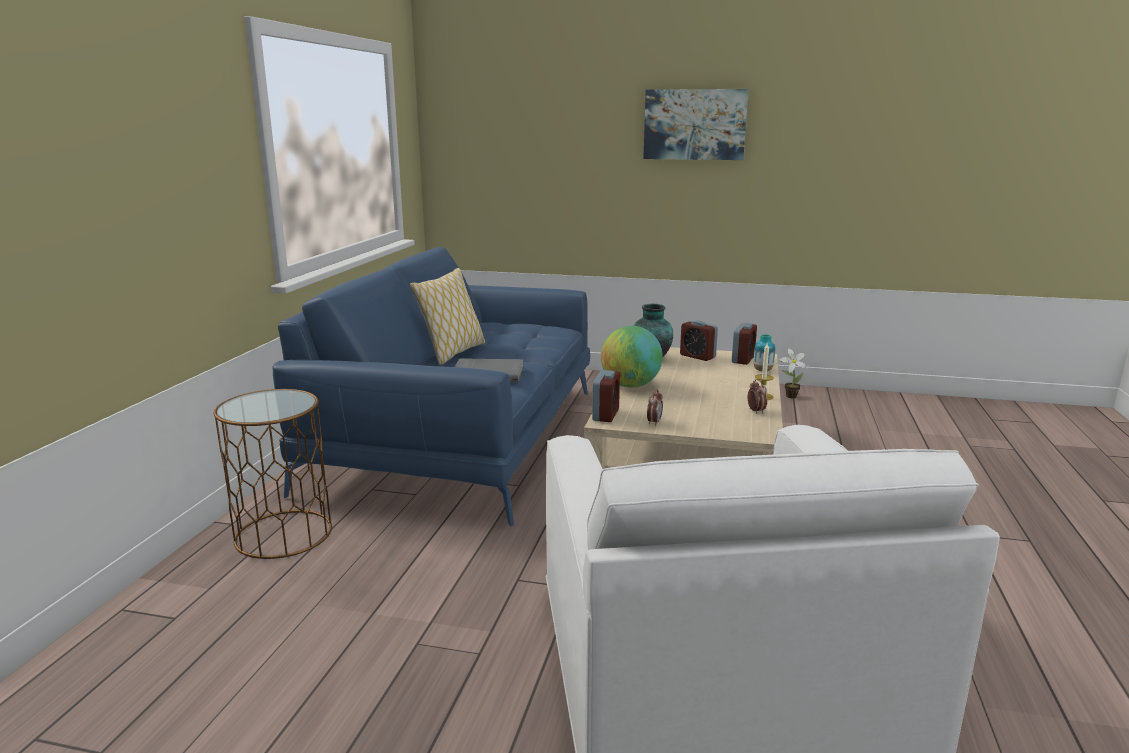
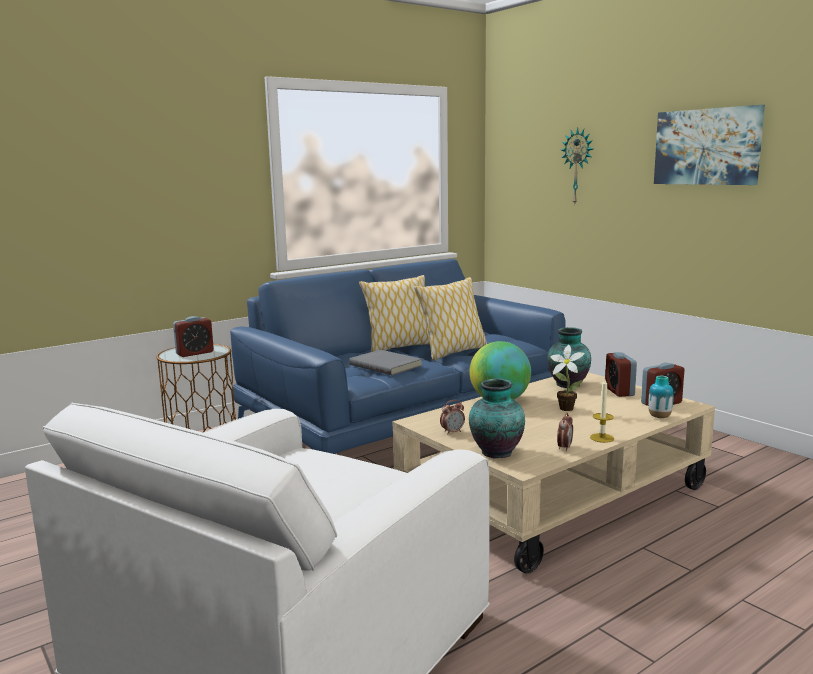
camera: 40 degrees right, 5 degrees down
alarm clock [592,370,620,422] -> alarm clock moved to [173,316,214,357]
potted plant [779,349,807,398] -> potted plant moved to [550,345,585,411]
none -> pillow [414,277,487,360]
none -> vase [469,379,525,458]
none -> wall clock [561,127,593,206]

